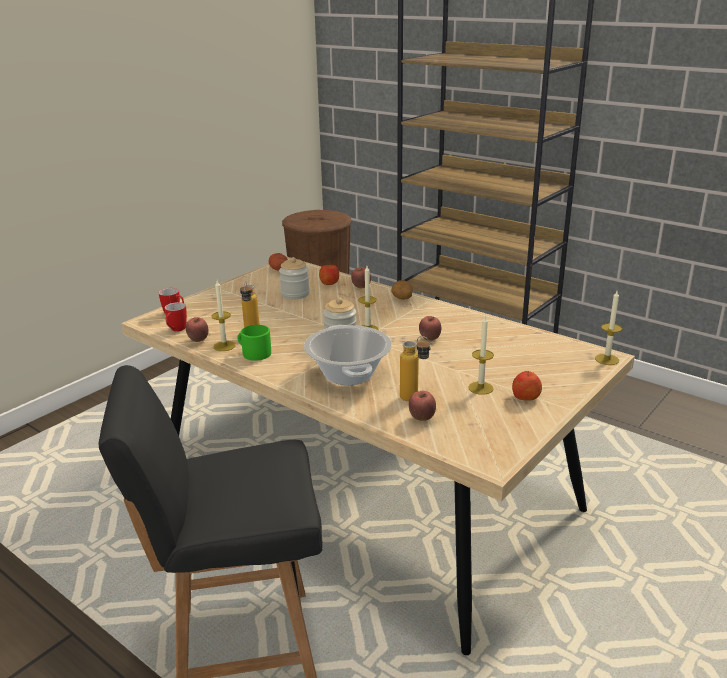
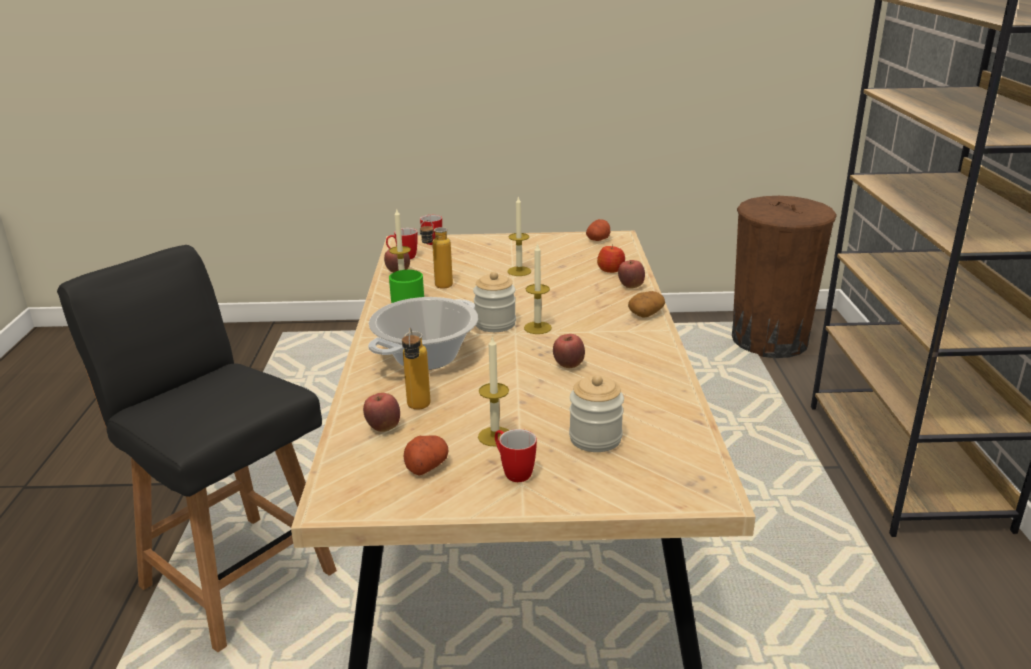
camera: 50 degrees right, 0 degrees up
jar [279,257,310,299] -> jar moved to [569,375,624,452]
apple [512,371,542,401] -> mug [495,429,537,482]
candle [595,291,622,365] -> candle moved to [508,197,531,276]
none -> potato [403,435,448,475]

